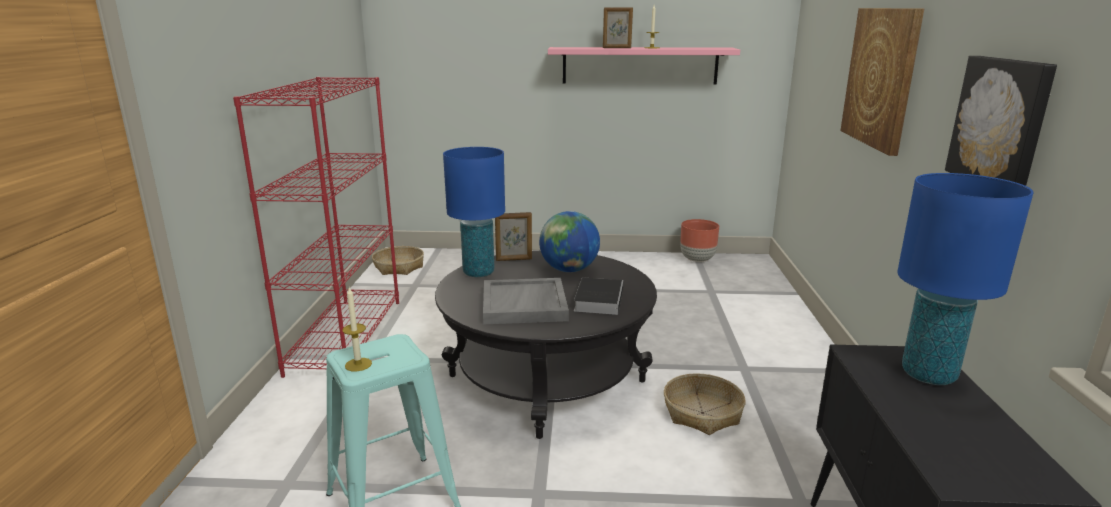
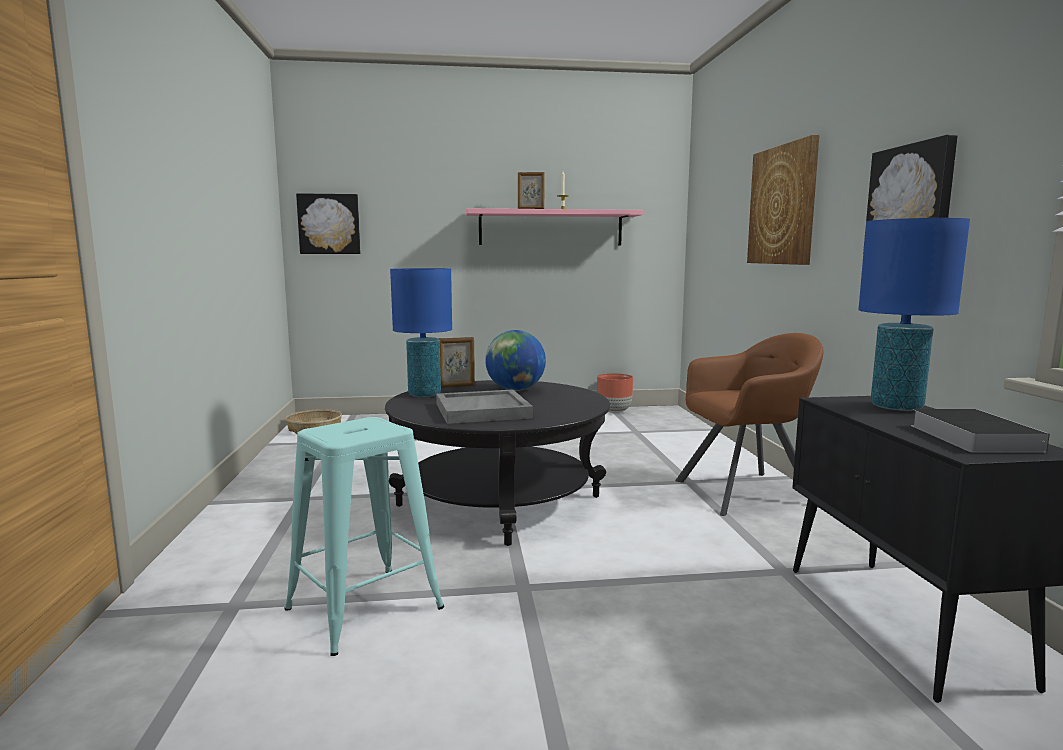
camera: 10 degrees left, 10 degrees down
red bookcase [233,77,399,378] -> none
candle [342,288,372,371] -> none
book [574,277,623,315] -> book moved to [911,409,1050,453]
basket [664,373,746,435] -> none
none -> picture [296,193,361,254]
none -> brown armchair [675,333,824,516]

